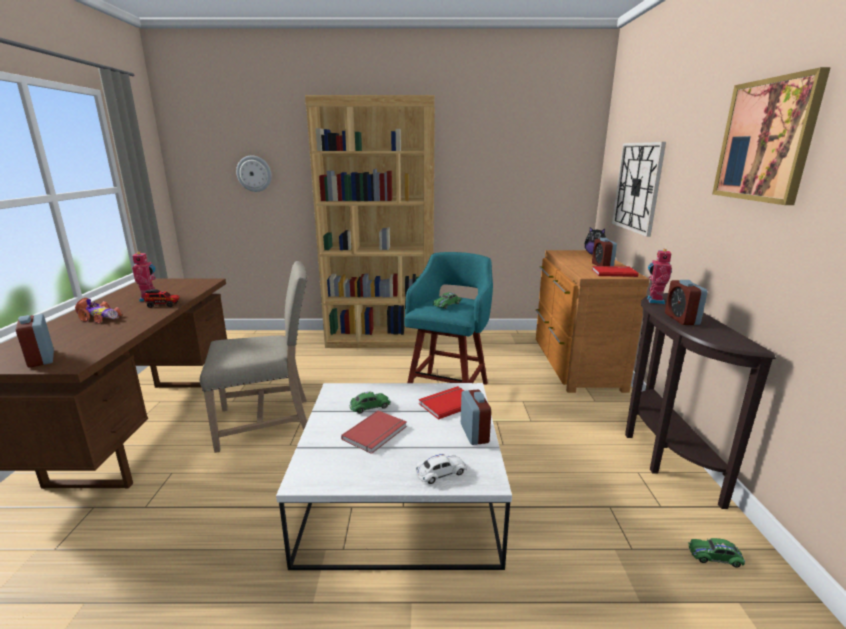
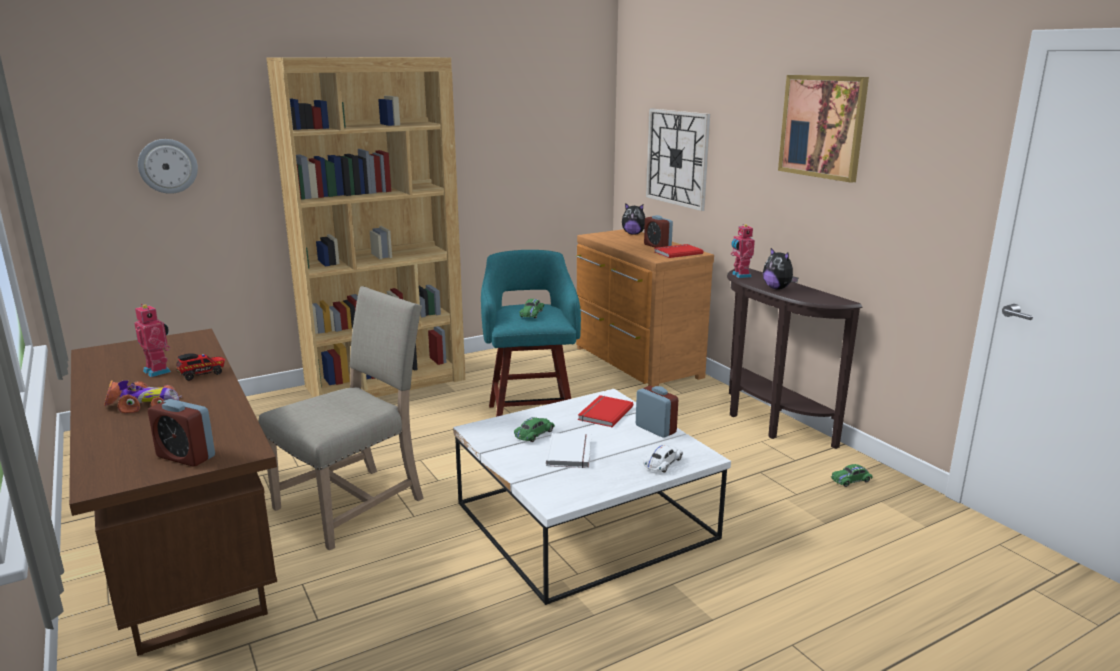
camera: 30 degrees left, 0 degrees up
red book [341,410,407,454] -> white book [546,433,592,468]
alarm clock [665,280,708,325] -> plush toy [763,248,798,289]

